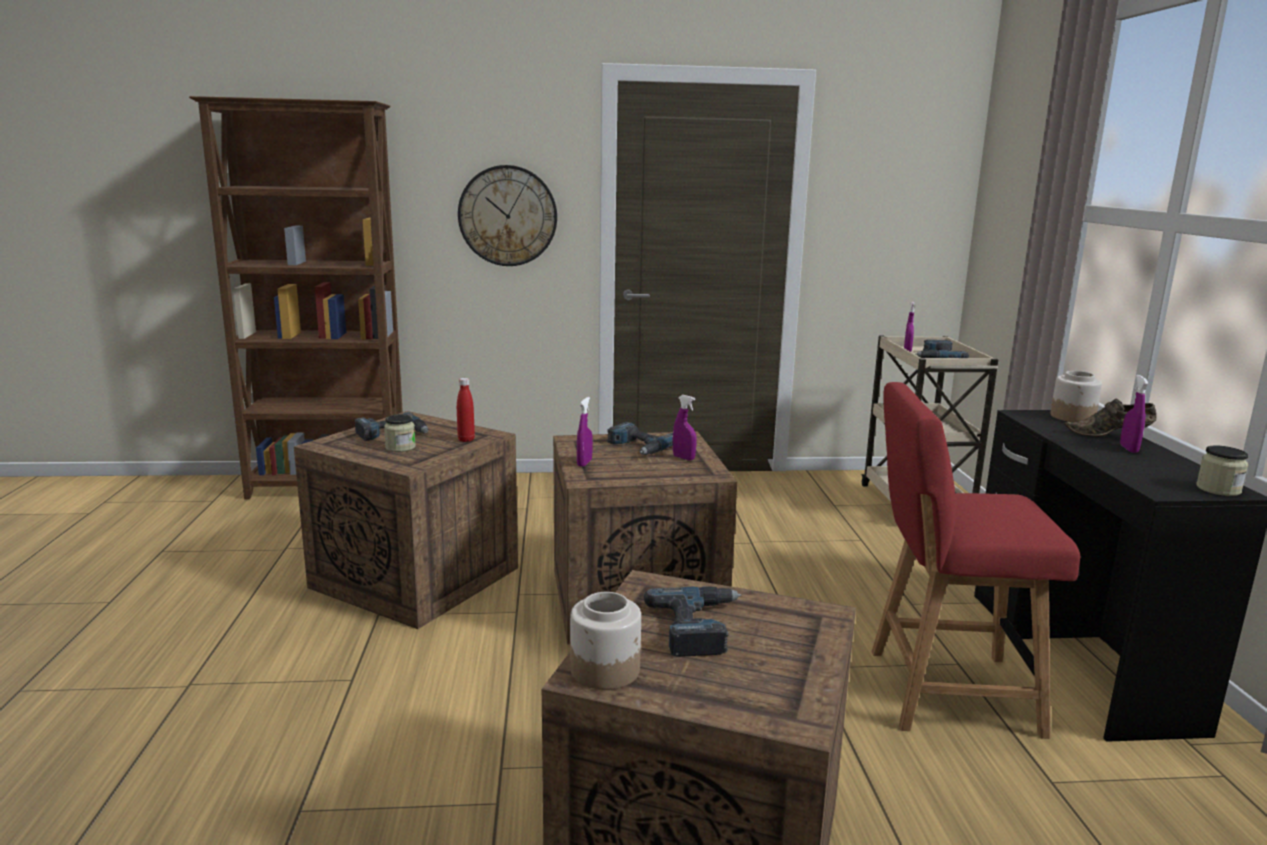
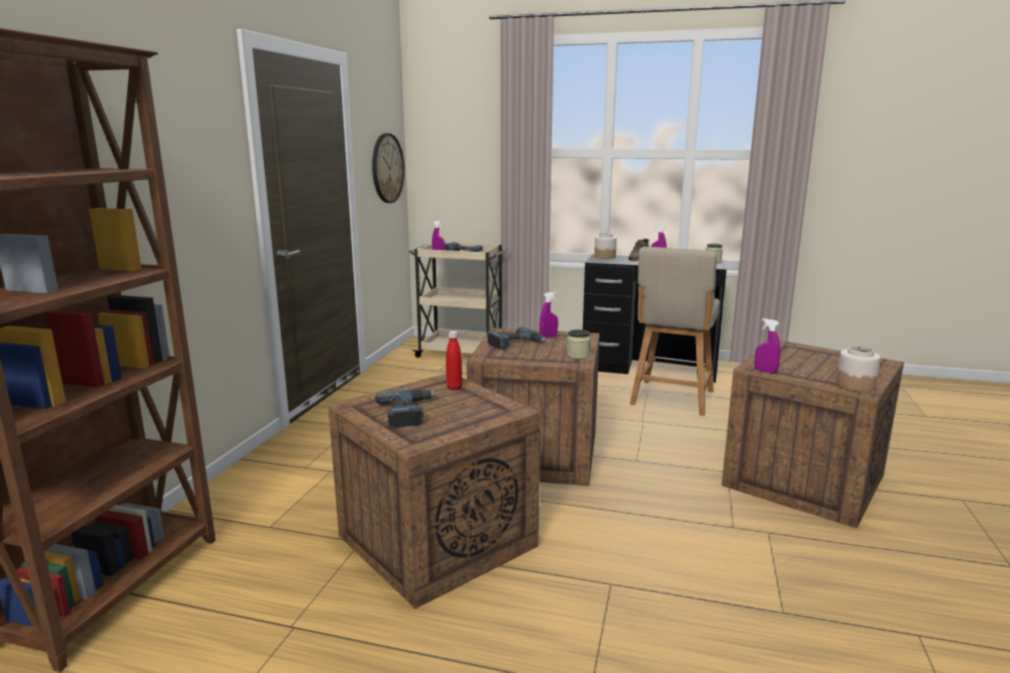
camera: 70 degrees left, 0 degrees up
jar [384,414,416,452] -> jar moved to [567,329,590,359]
wall clock [458,165,557,266] -> wall clock moved to [372,133,405,203]
purple spray bottle [577,397,593,467] -> purple spray bottle moved to [755,319,781,374]
power drill [644,587,741,657] -> none
red chair [872,382,1080,739] -> beige chair [630,247,720,416]

